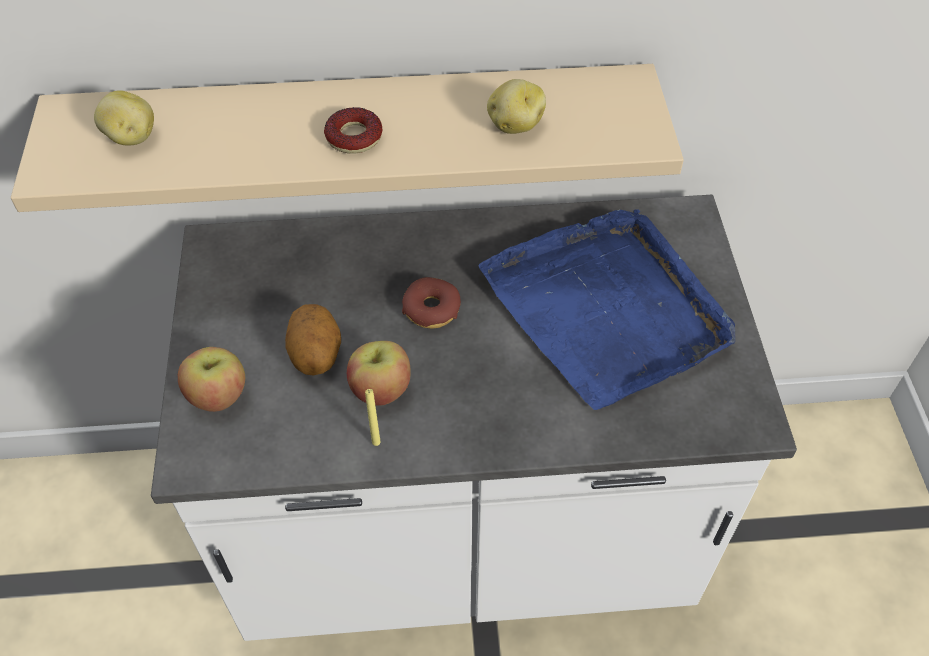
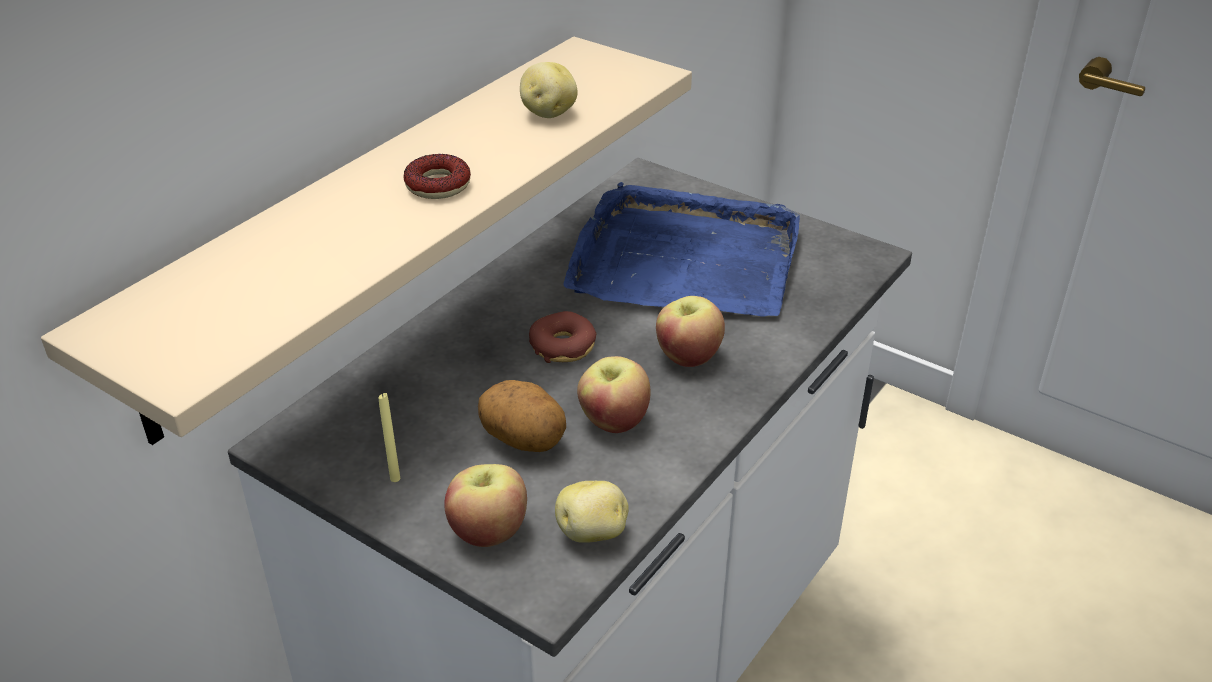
camera: 50 degrees left, 15 degrees down
potato [94,90,154,146] -> potato moved to [555,481,629,543]
yellow candle [365,389,381,446] -> yellow candle moved to [378,393,400,482]
none -> apple [656,296,725,367]

